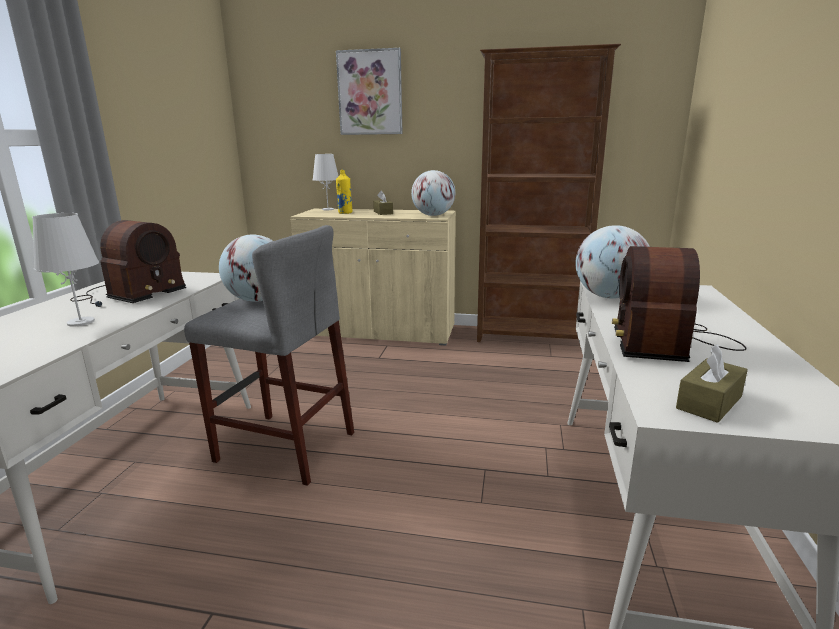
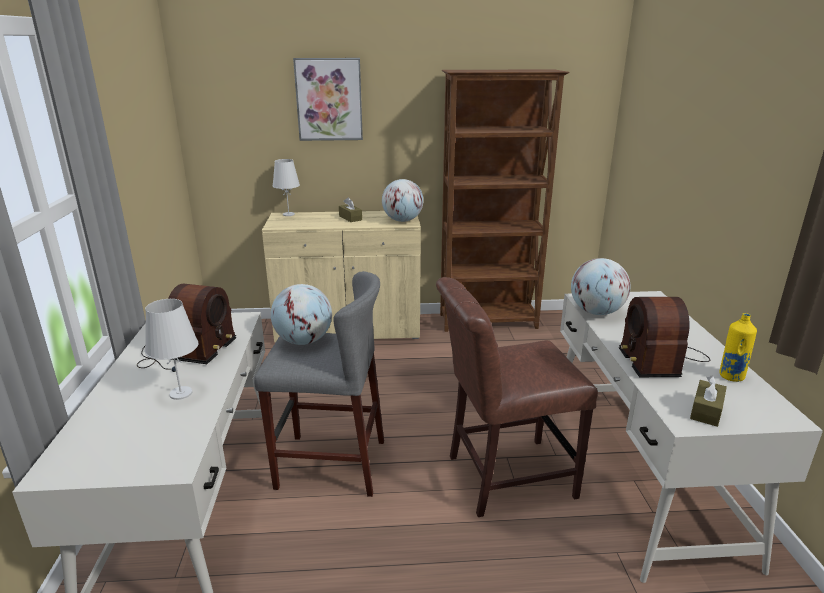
camera: 15 degrees left, 5 degrees up
yellow bottle [336,170,353,214] -> yellow bottle moved to [719,313,757,382]
none -> brown chair [436,277,598,517]

